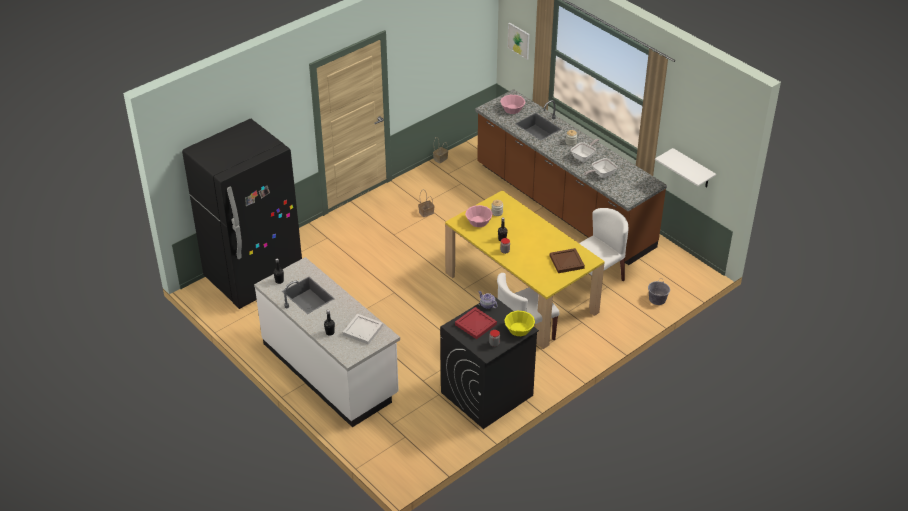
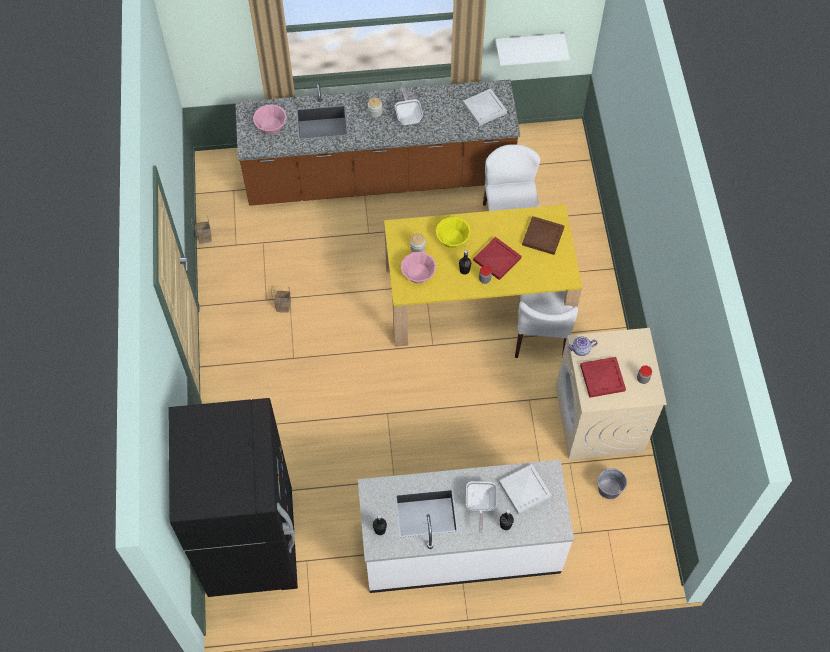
camera: 55 degrees left, 20 degrees up
black washing machine [440,296,539,429] -> beige washing machine [556,328,667,460]
yellow bowl [504,311,535,336] -> yellow bowl moved to [436,217,471,248]
picture [507,23,530,60] -> none
frying pan [584,158,617,178] -> frying pan moved to [466,481,497,533]
grey bucket [648,281,670,305] -> grey bucket moved to [597,468,627,499]
none -> white tray [463,88,507,126]
none -> red tray [473,237,521,280]

